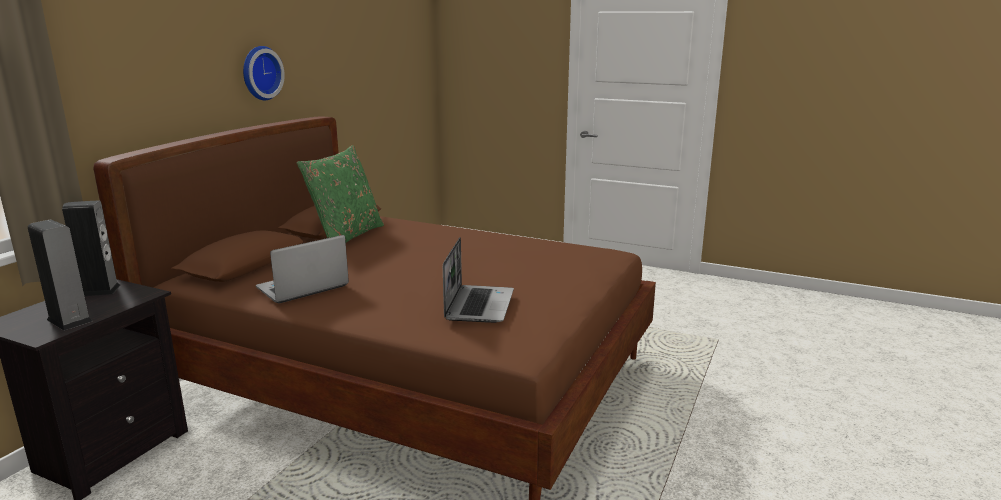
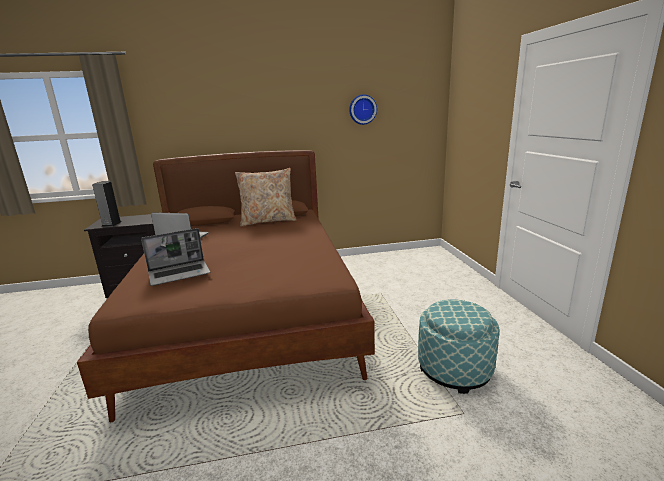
camera: 55 degrees right, 0 degrees up
speaker [62,200,121,296] -> none
wall clock [243,46,285,101] -> wall clock moved to [349,94,377,125]
green pillow [297,145,384,243] -> beige pillow [235,168,296,226]
none -> ottoman [418,299,500,394]

